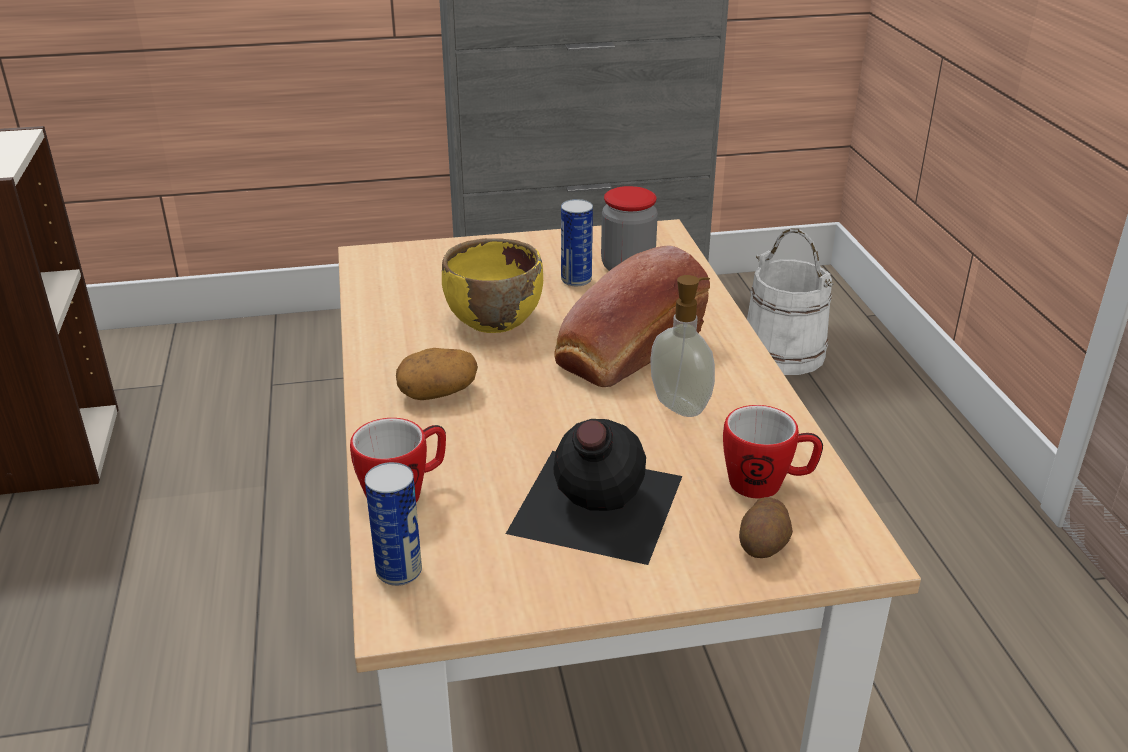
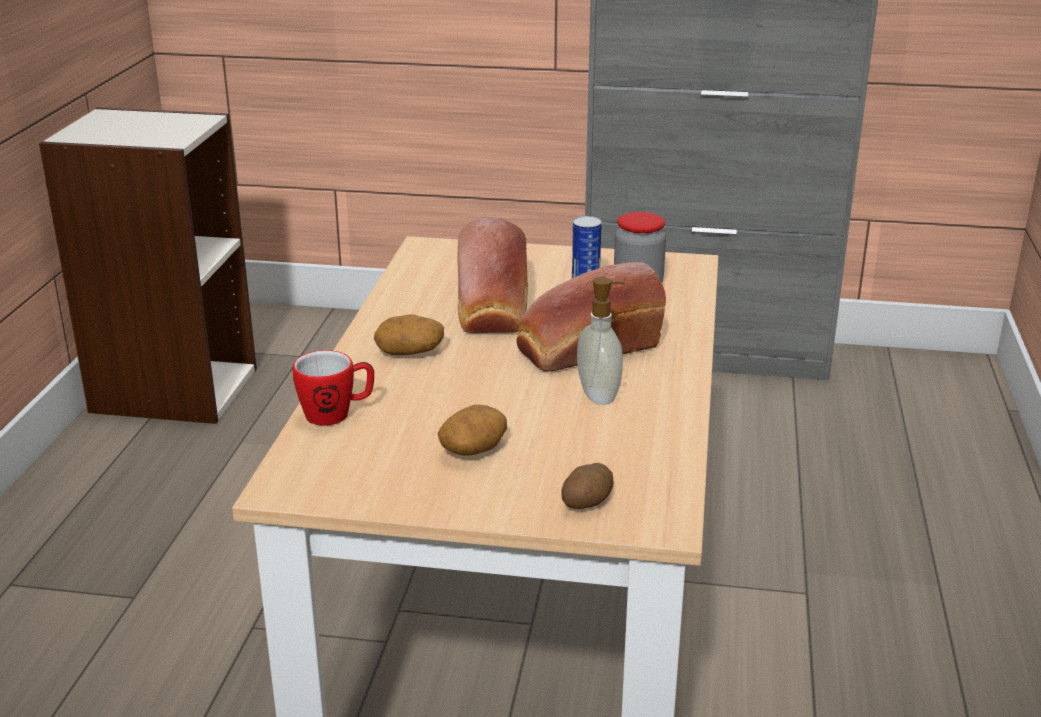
camera: 20 degrees right, 5 degrees down
can [365,462,422,586] -> none
yellow bowl [442,238,543,333] -> bread [457,217,528,333]
black bottle [506,419,682,565] -> potato [438,404,507,456]
mug [723,405,823,499] -> none
white bucket [747,228,834,375] -> none

